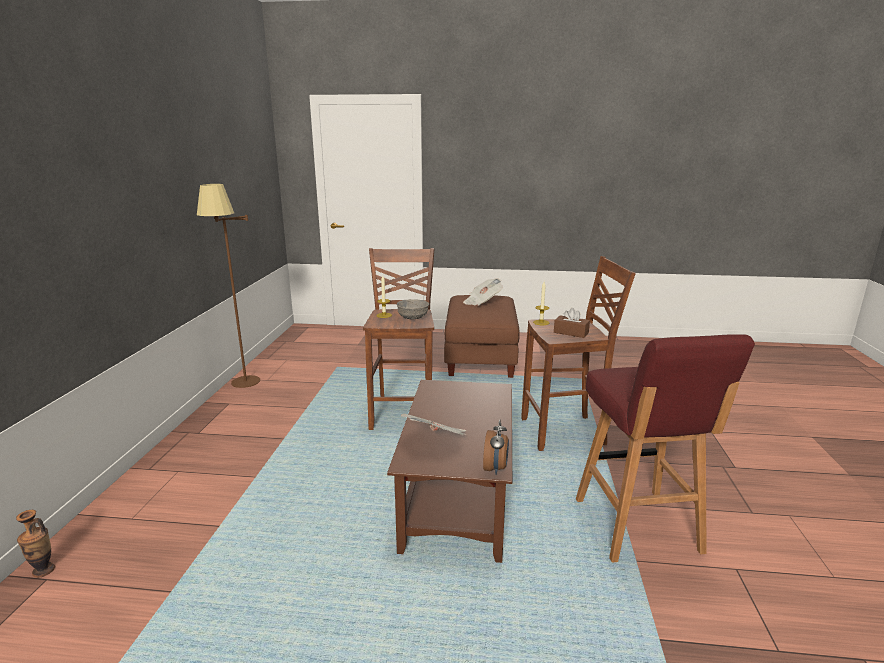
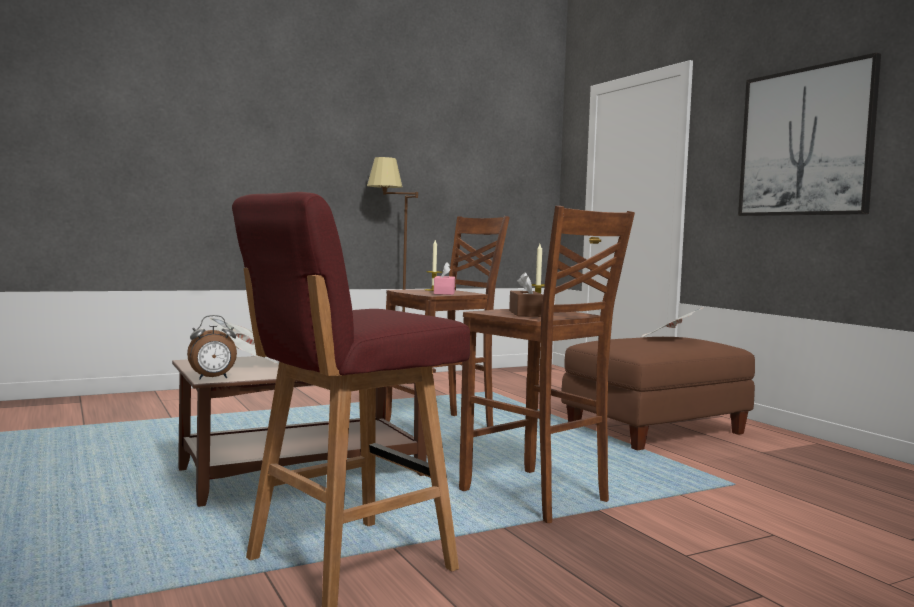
camera: 55 degrees right, 15 degrees down
vase [16,510,55,578] -> none
grey bowl [397,299,429,320] -> pink tissue box [434,262,455,295]
none -> picture [738,53,881,216]

